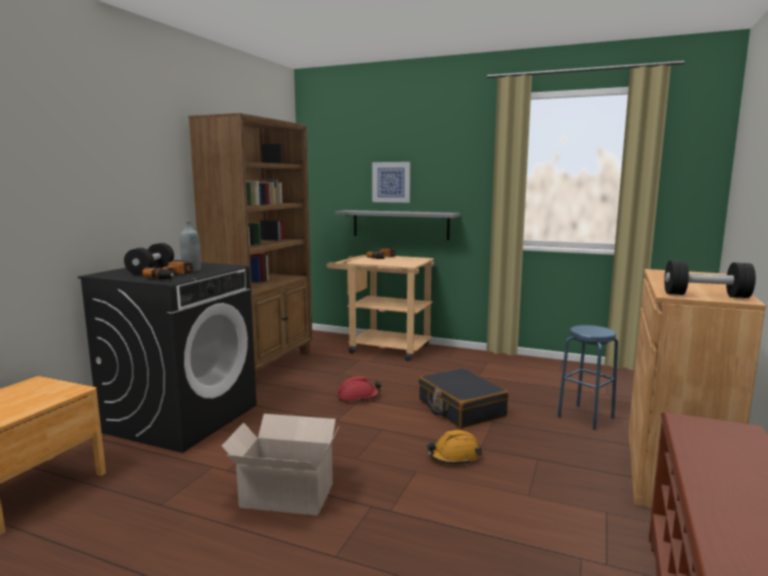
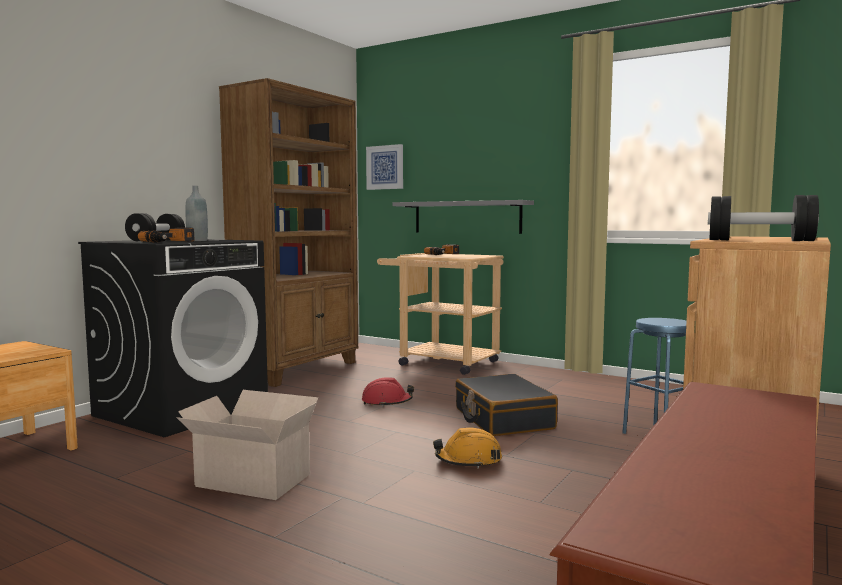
camera: 10 degrees right, 5 degrees down
picture [372,162,410,203] -> picture moved to [366,144,403,190]

